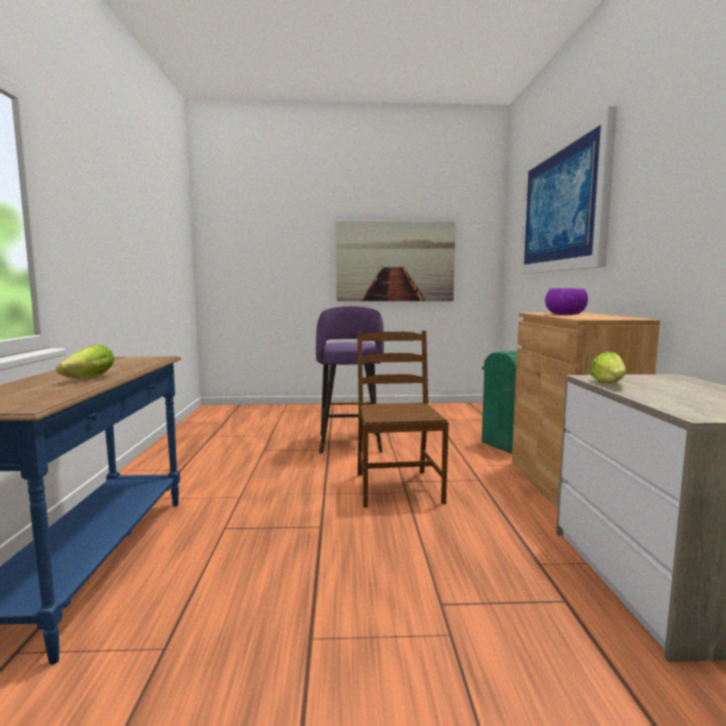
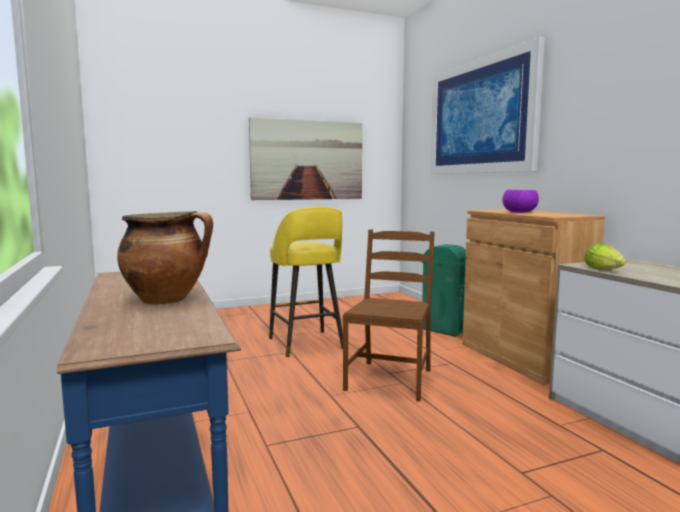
camera: 20 degrees left, 0 degrees up
lettuce [56,345,114,378] -> cooking pot [117,211,213,304]
purple stool [316,306,384,454] -> yellow stool [269,207,343,357]
brown chair [357,331,449,508] -> brown chair turned 45 degrees clockwise [343,229,435,402]

